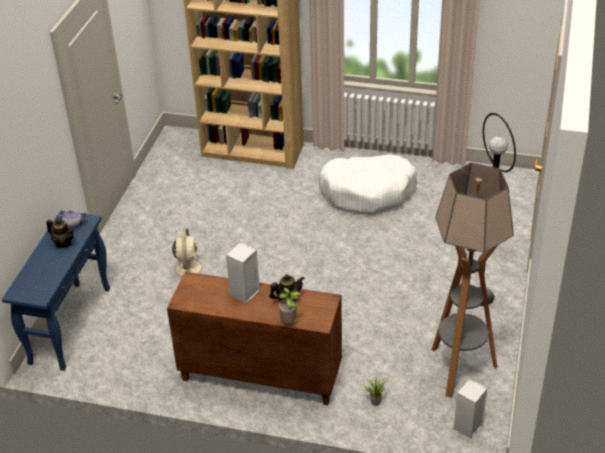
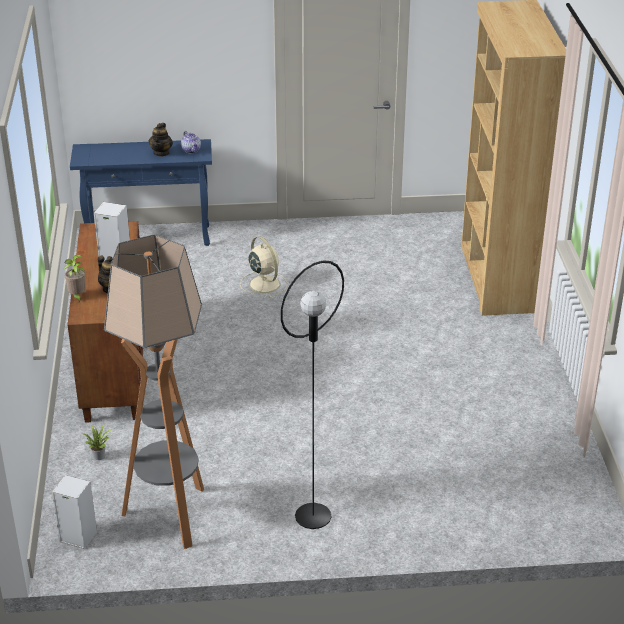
camera: 70 degrees right, 5 degrees down
beige fan [169,228,208,282] -> beige fan turned 105 degrees counterclockwise [240,236,288,298]
white dog bed [319,154,417,214] -> none

